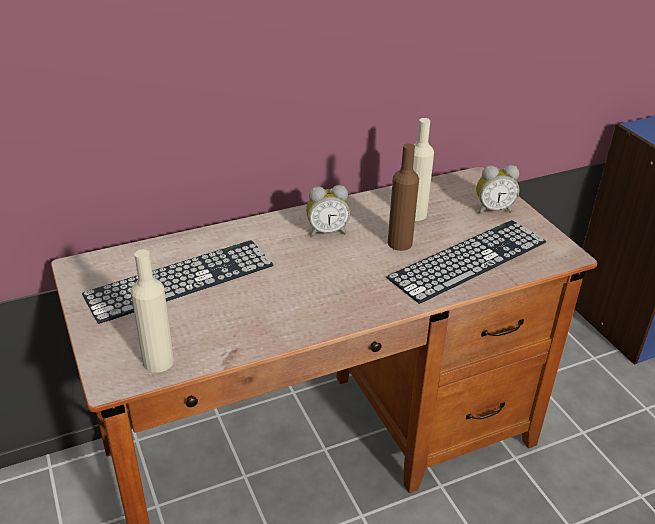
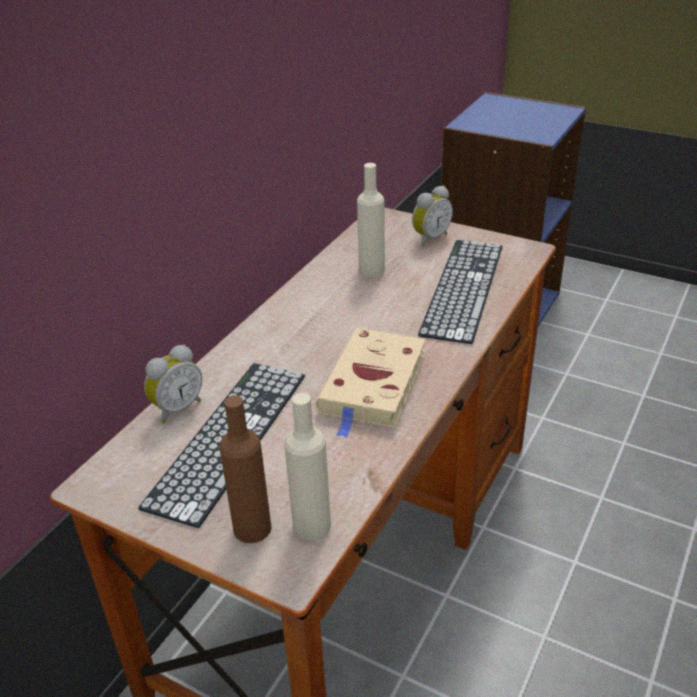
camera: 35 degrees left, 0 degrees up
alarm clock [306,185,350,237] -> alarm clock moved to [144,345,202,423]
brown bottle [388,143,419,251] -> brown bottle moved to [219,395,272,543]
none -> beige book [315,328,426,438]

